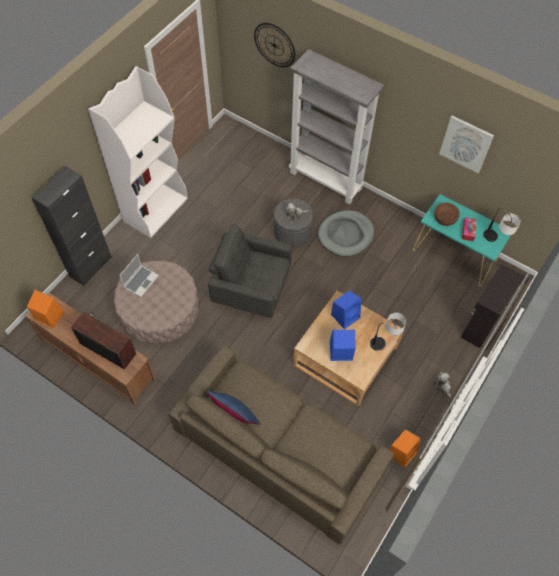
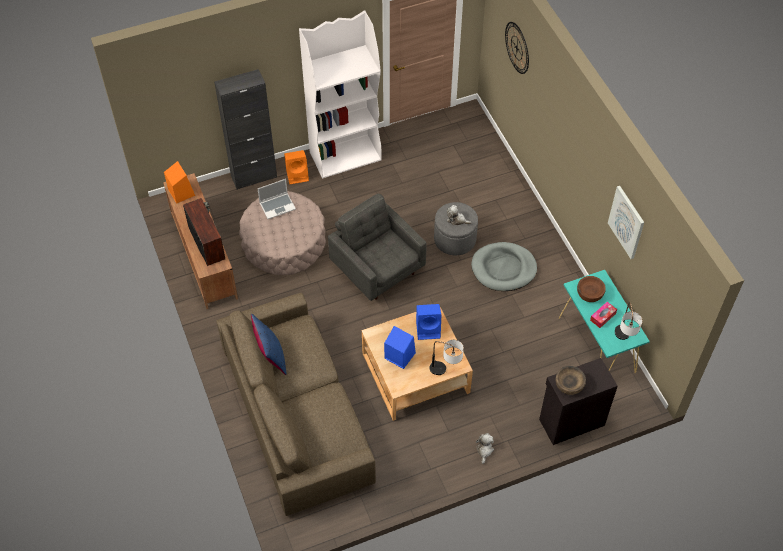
camera: 35 degrees right, 5 degrees down
grey bookcase [289,49,384,204] -> none
orange speaker [389,429,421,468] -> orange speaker moved to [284,150,309,184]
none -> brown bowl [555,366,586,395]

